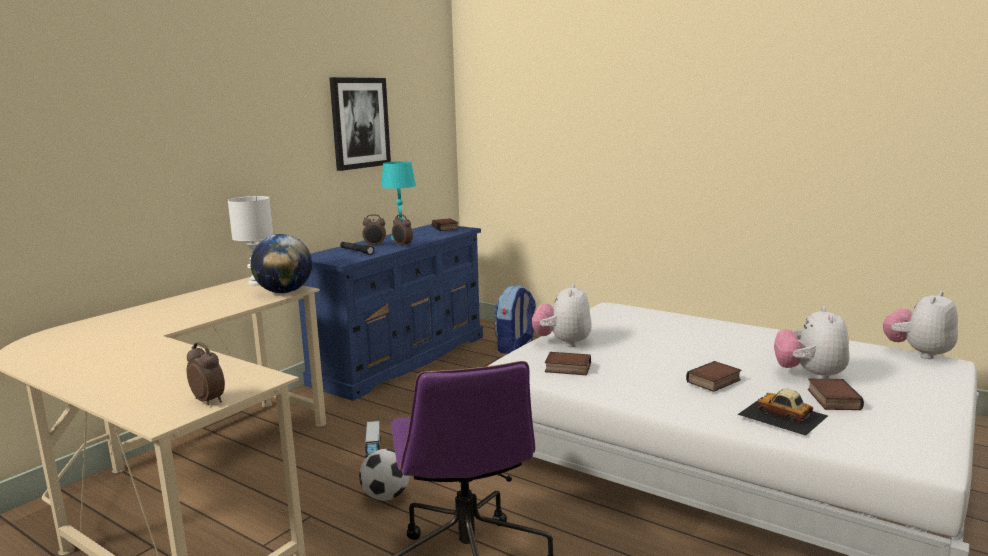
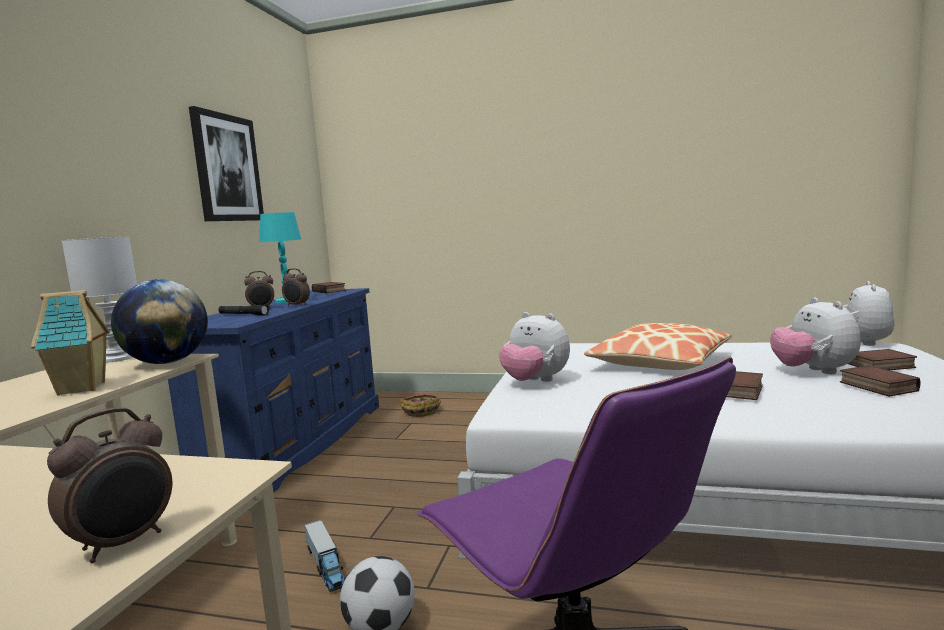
camera: 20 degrees left, 5 degrees down
alarm clock [187,342,225,405] -> alarm clock turned 105 degrees clockwise [47,407,172,563]
backpack [494,285,536,354] -> basket [400,394,441,417]
plush toy [532,283,592,347] -> plush toy turned 45 degrees counterclockwise [499,312,570,382]
book [545,352,591,375] -> book moved to [848,349,917,370]
toy car [737,388,828,436] -> none
none -> toy house [31,290,110,395]
none -> pillow [584,323,732,370]

